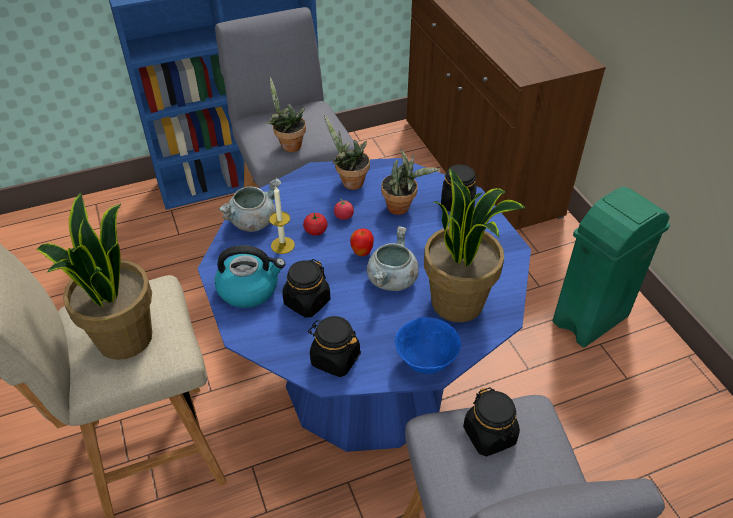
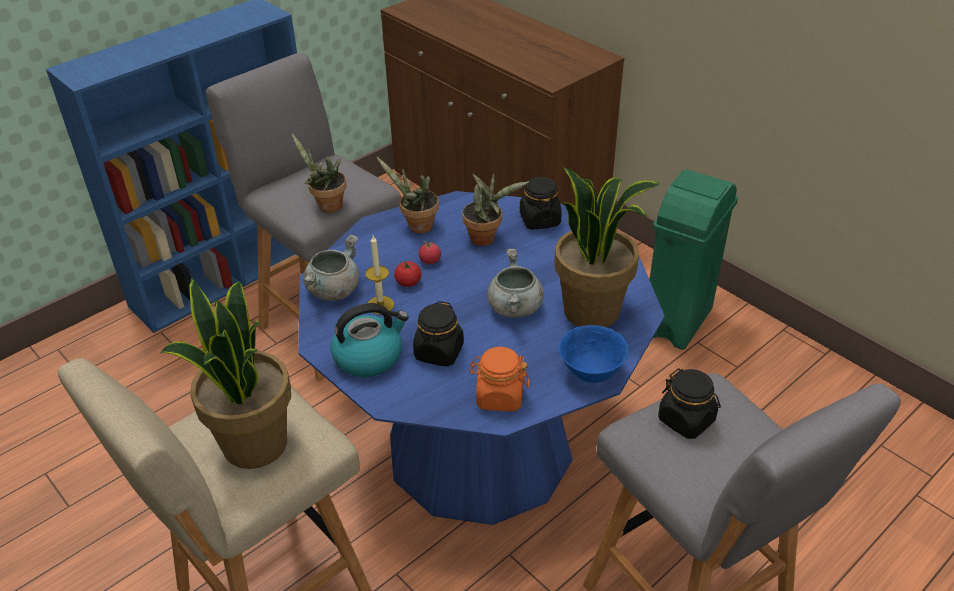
camera: 20 degrees left, 5 degrees down
black jar [308,316,361,377] -> orange jar [469,347,530,411]
apple [350,228,374,256] -> none

